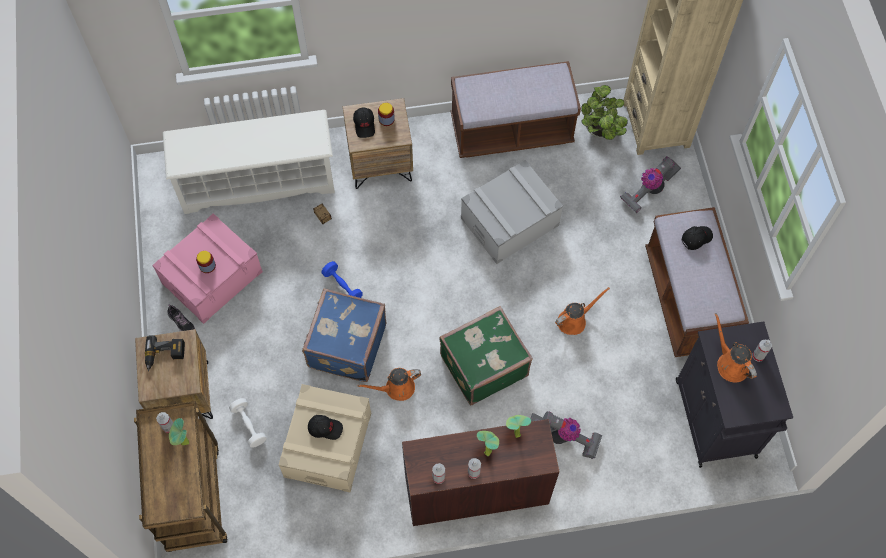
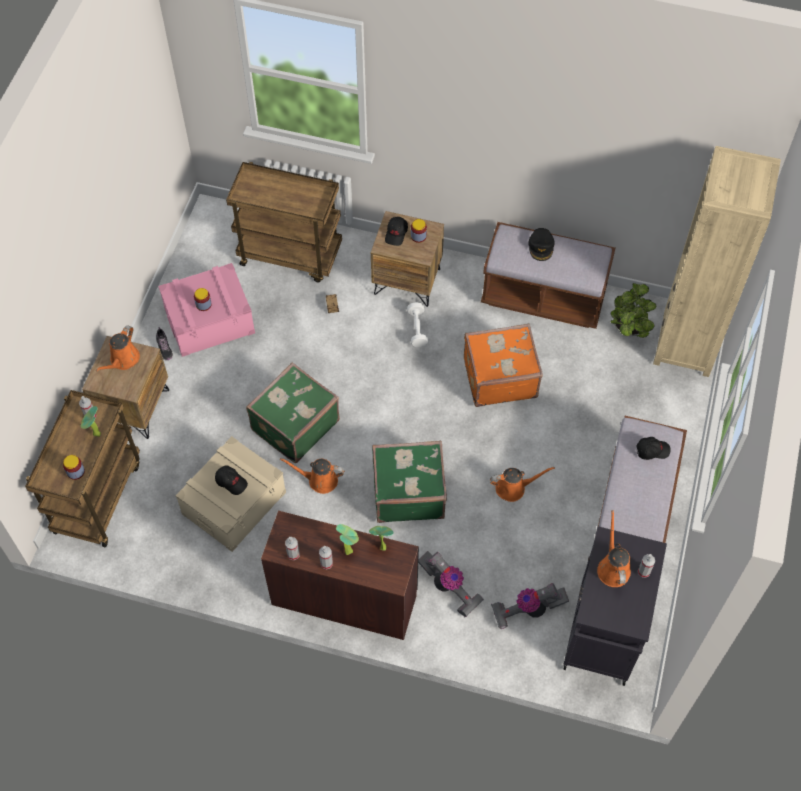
camera: 25 degrees right, 5 degrees down
power drill [145,335,185,372] -> orange watering can [95,326,140,372]
white shoe rack [163,110,335,214] -> brown cart [226,162,342,283]
white dumbbell [229,398,267,448] -> white dumbbell moved to [407,302,428,347]
blue suitcase [302,288,387,382] -> green suitcase [246,363,340,463]
blue dumbbell [322,261,363,298] -> none
grey storage box [461,160,563,264] -> orange suitcase [464,324,543,407]
vacuum cleaner [620,156,681,213] -> vacuum cleaner moved to [491,583,569,629]
none -> jar [63,455,85,480]
none -> black cap [528,228,555,261]

